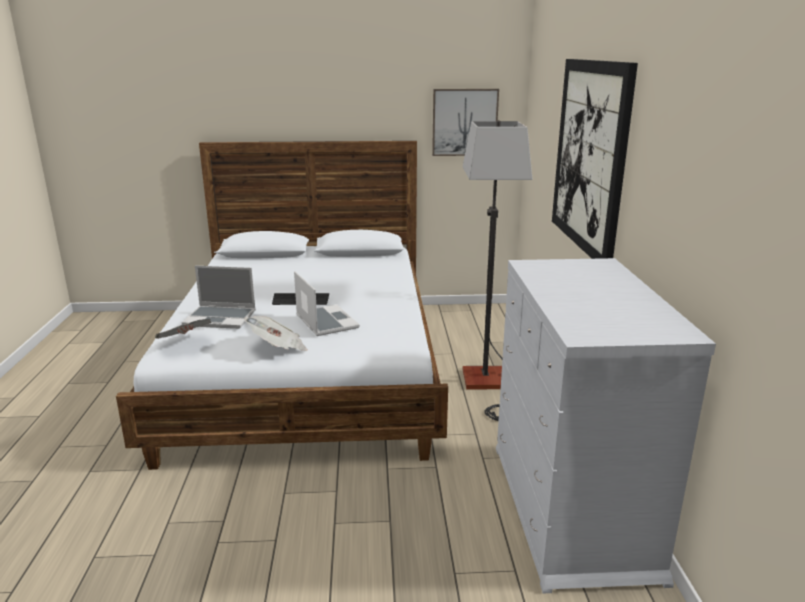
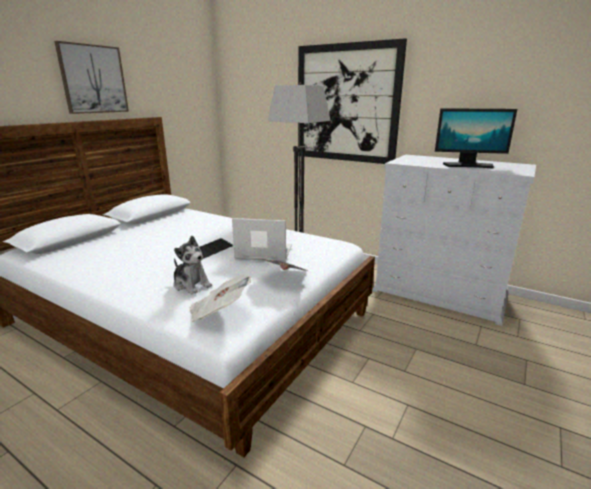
camera: 55 degrees left, 0 degrees up
laptop [182,266,256,329] -> plush toy [174,236,212,295]
picture [432,89,499,156] -> picture moved to [54,41,129,114]
none -> monitor [435,108,517,168]

